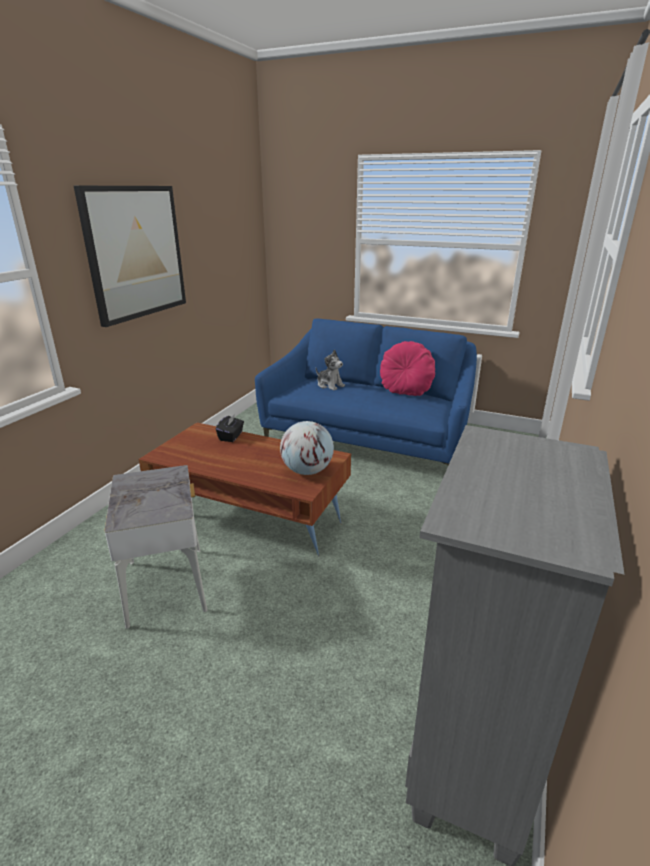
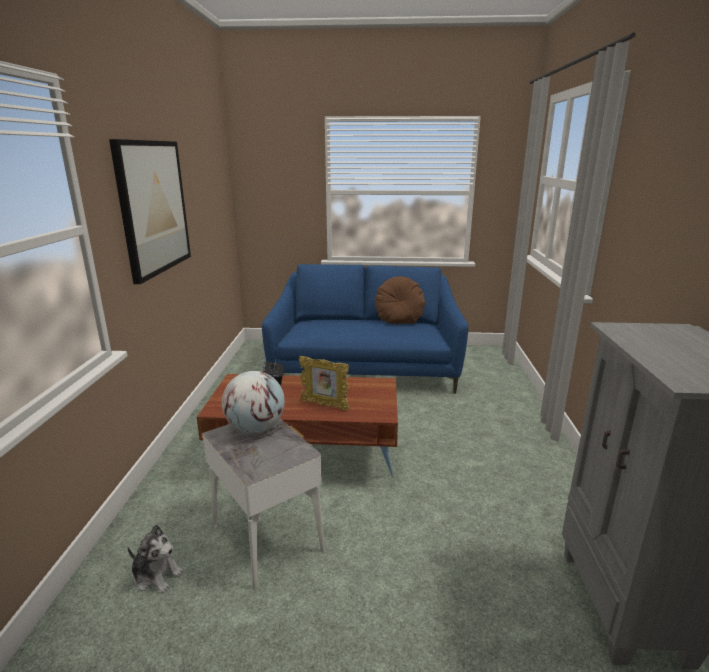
camera: 20 degrees left, 5 degrees down
globe [280,421,334,475] -> globe moved to [222,371,285,433]
plush toy [316,350,345,390] -> plush toy moved to [127,524,184,594]
pink pillow [380,341,435,396] -> brown pillow [375,276,426,324]
none -> picture frame [299,356,349,410]

